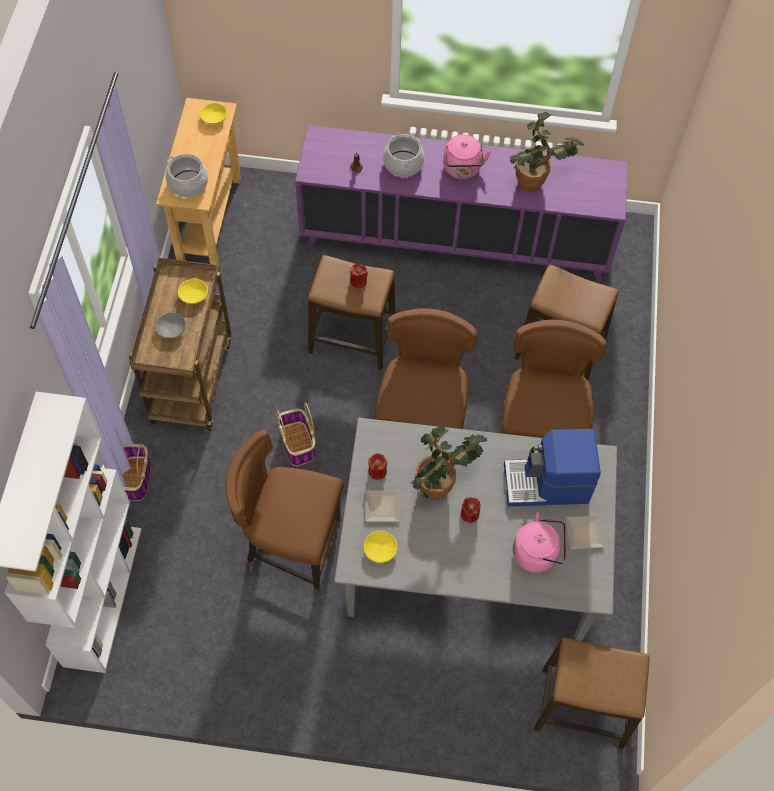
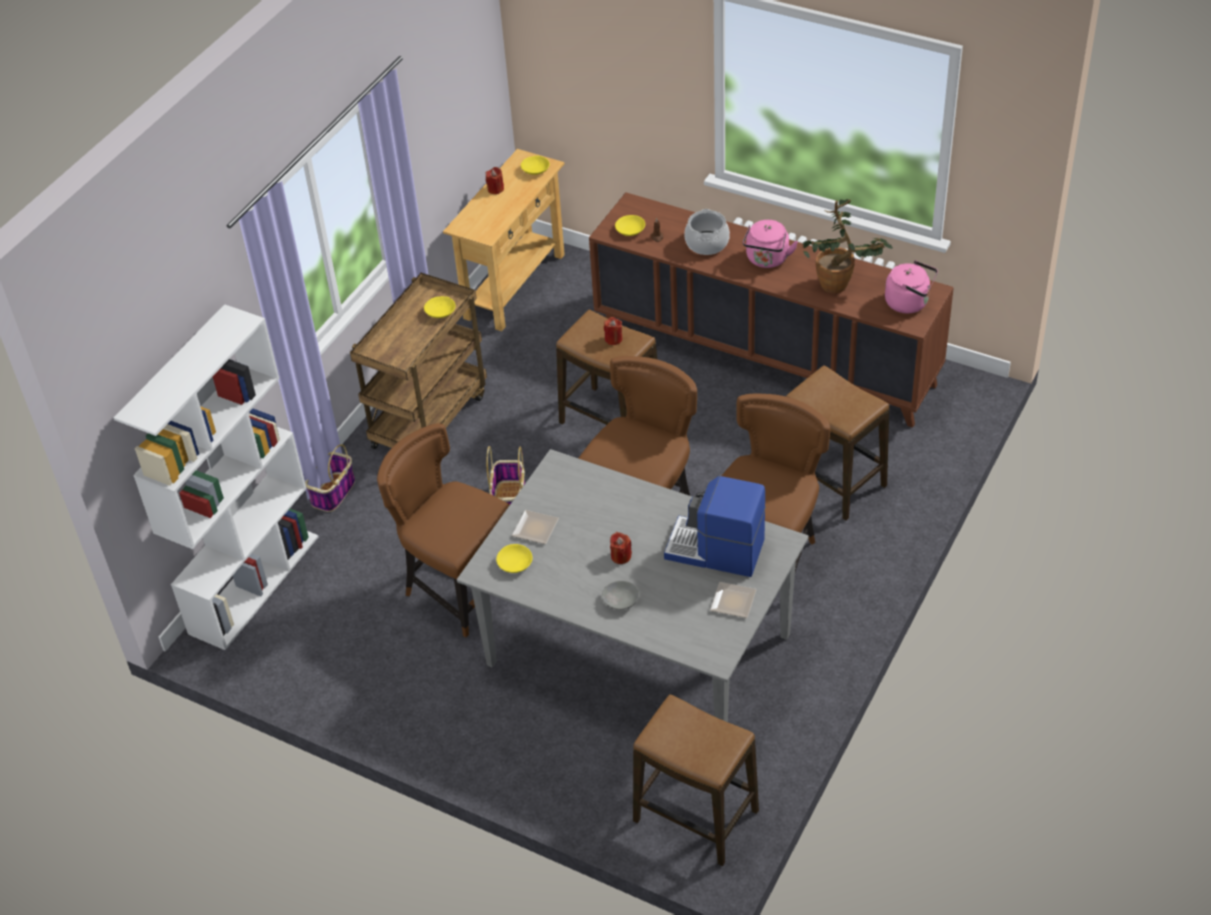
camera: 25 degrees right, 15 degrees down
grey bowl [155,313,186,339] -> grey bowl moved to [602,581,639,610]
cooking pot [166,154,208,197] -> none
purple cabinet [295,125,628,282] -> brown cabinet [589,192,954,428]
red candle [368,453,387,480] -> red candle moved to [486,167,504,194]
potted plant [411,425,488,500] -> none
pink kettle [513,512,566,573] -> pink kettle moved to [885,260,938,313]
none -> yellow bowl [615,215,645,236]

